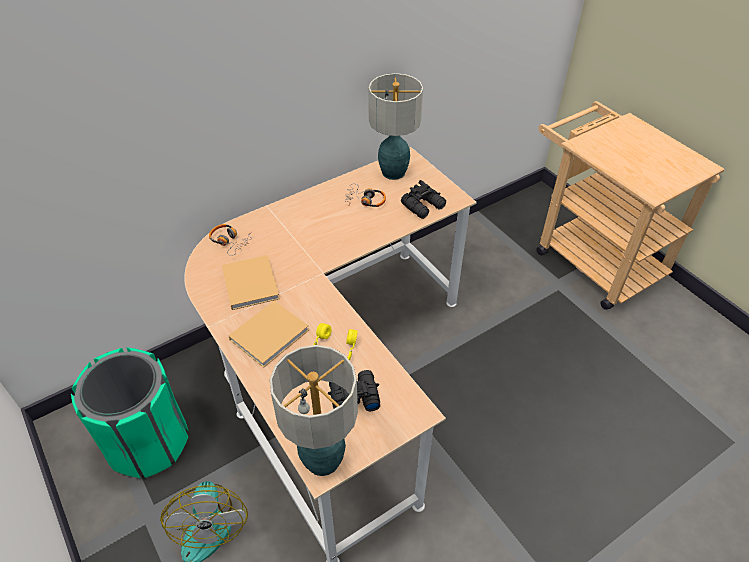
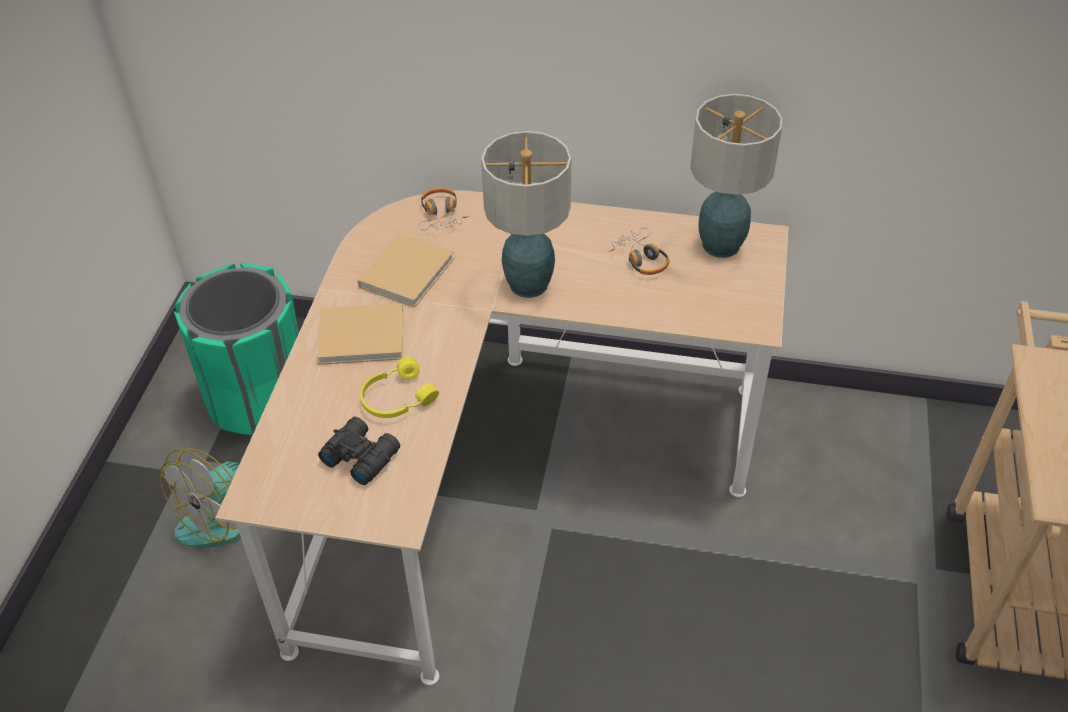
camera: 45 degrees right, 0 degrees up
table lamp [270,345,358,476] -> table lamp moved to [481,131,571,298]
black binoculars [401,180,446,219] -> none

